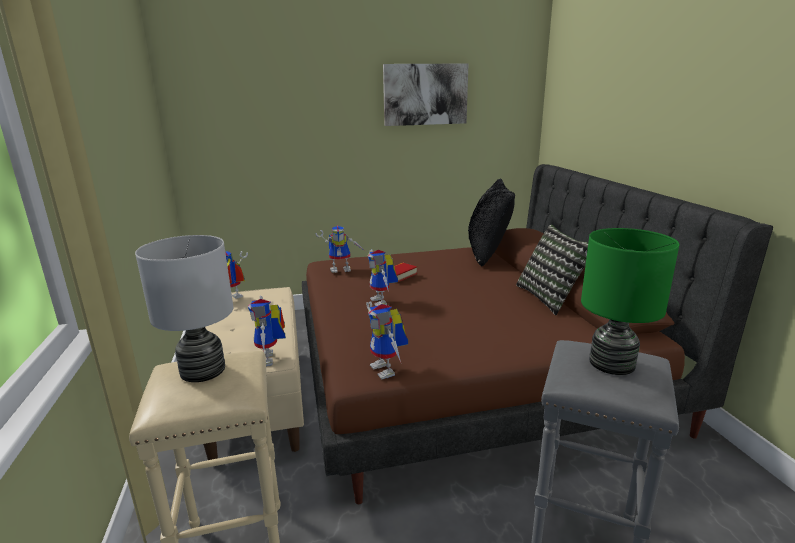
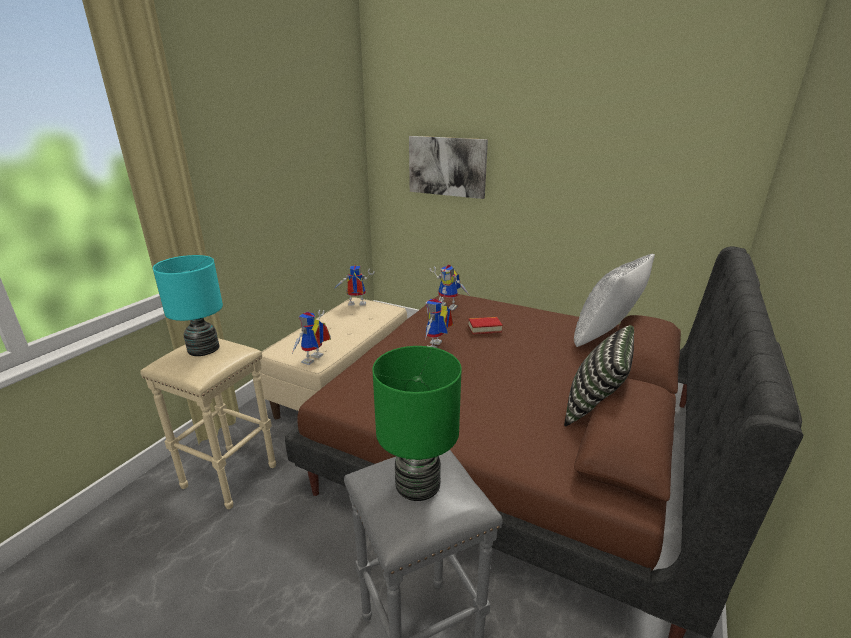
camera: 40 degrees right, 5 degrees up
grey table lamp [135,235,233,382] -> turquoise table lamp [153,255,223,356]
toy robot [366,301,408,379] -> none
picture [383,63,468,126] -> picture moved to [409,136,488,199]
black pillow [468,178,515,266] -> white pillow [574,253,655,347]

